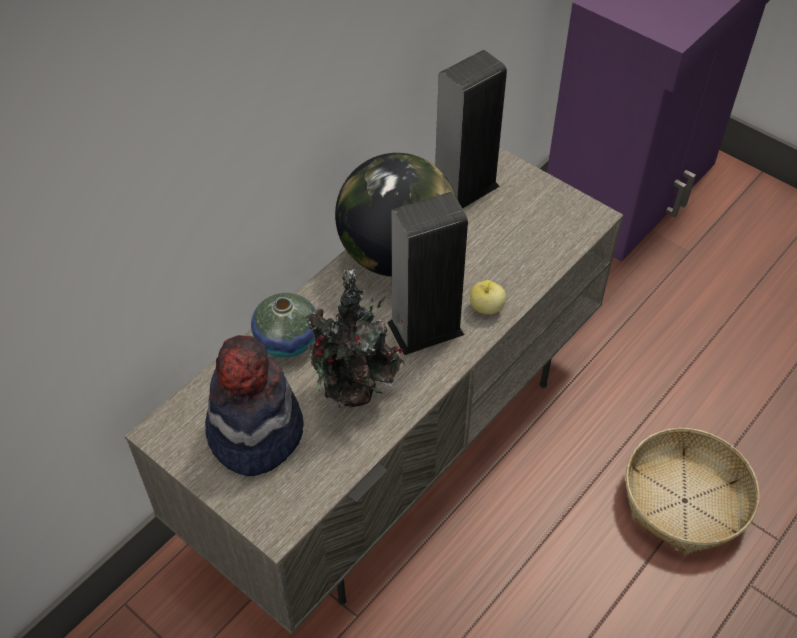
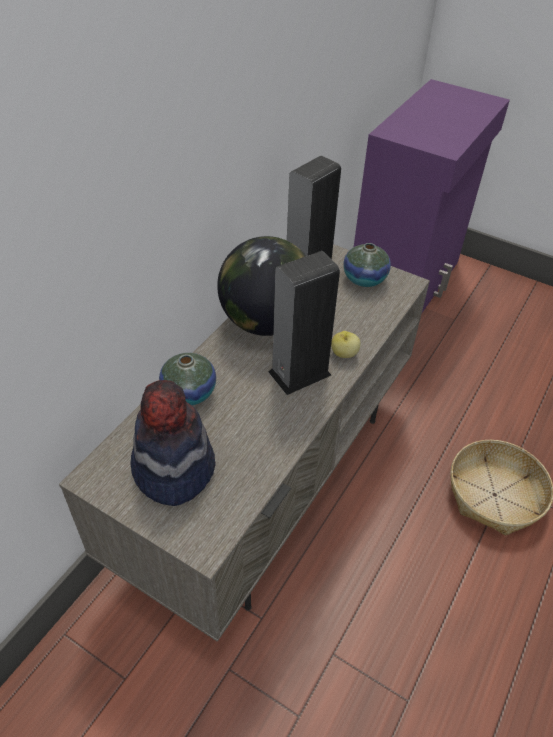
camera: 10 degrees left, 5 degrees down
potted plant [305,269,406,408] -> none
none -> vase [343,243,391,287]

